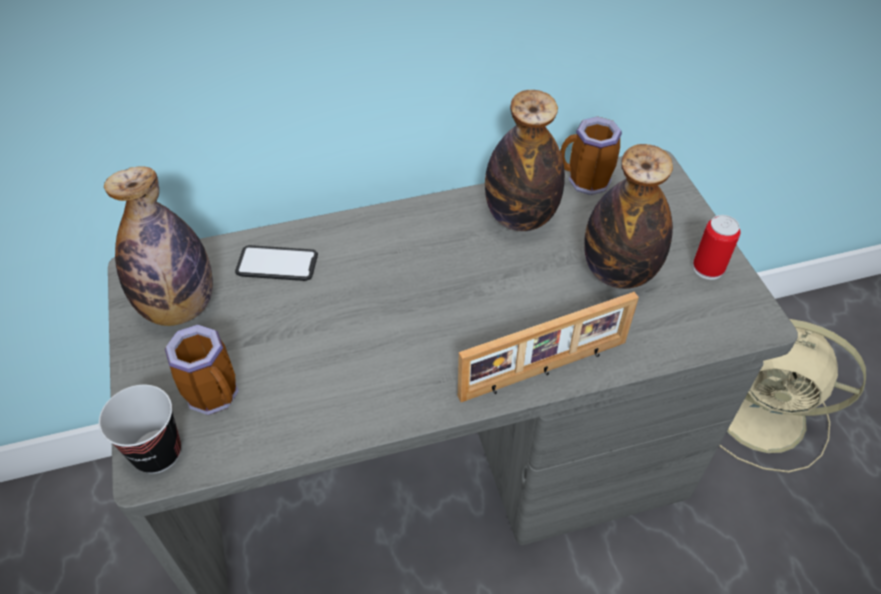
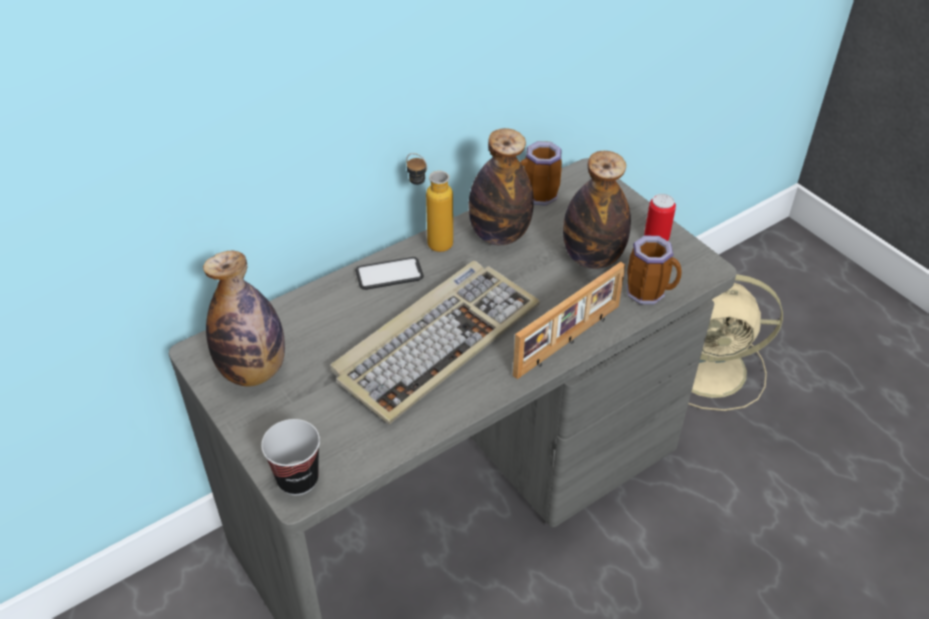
camera: 20 degrees left, 5 degrees down
mug [165,325,239,415] -> mug moved to [626,236,682,305]
phone [235,245,318,281] -> phone moved to [355,257,424,290]
none -> keyboard [330,261,540,424]
none -> bottle [406,153,453,252]

